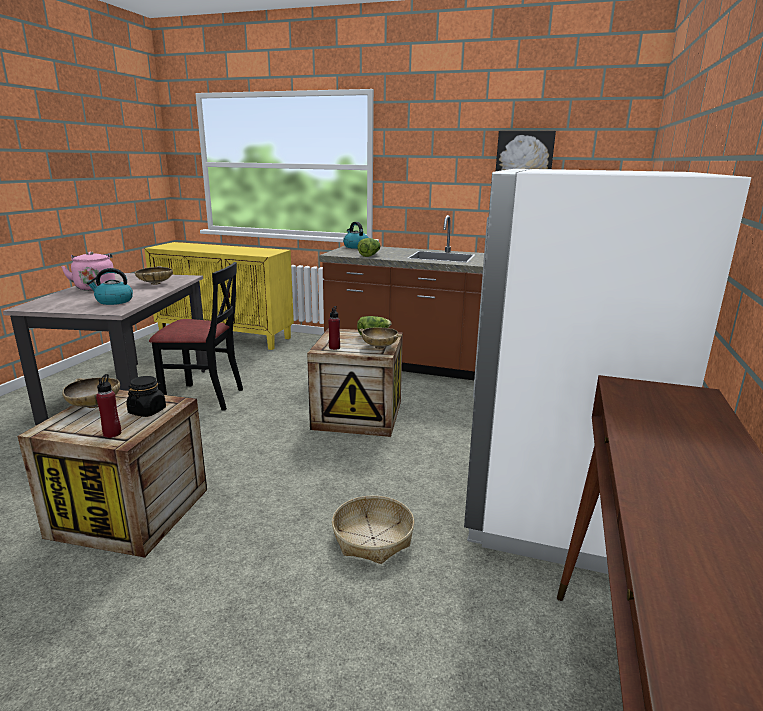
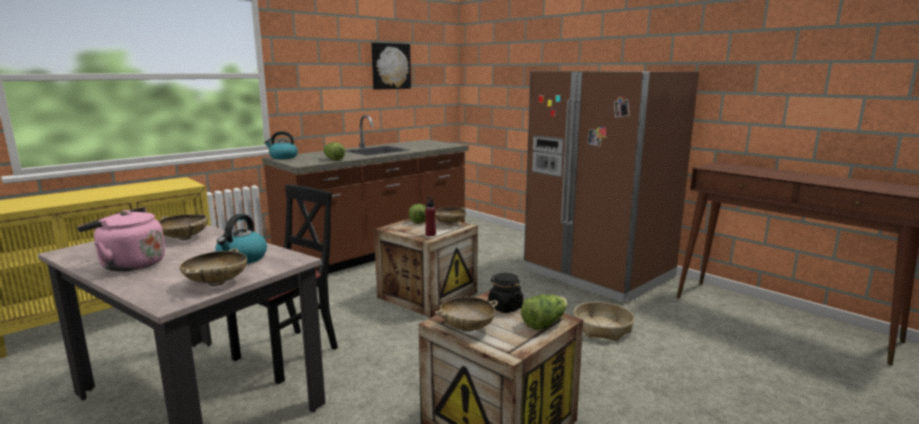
camera: 60 degrees left, 5 degrees down
red bottle [96,374,121,438] -> lettuce [521,295,568,330]
white fridge [464,169,751,574] -> brown fridge [524,71,699,303]
none -> beige bowl [180,248,247,286]

